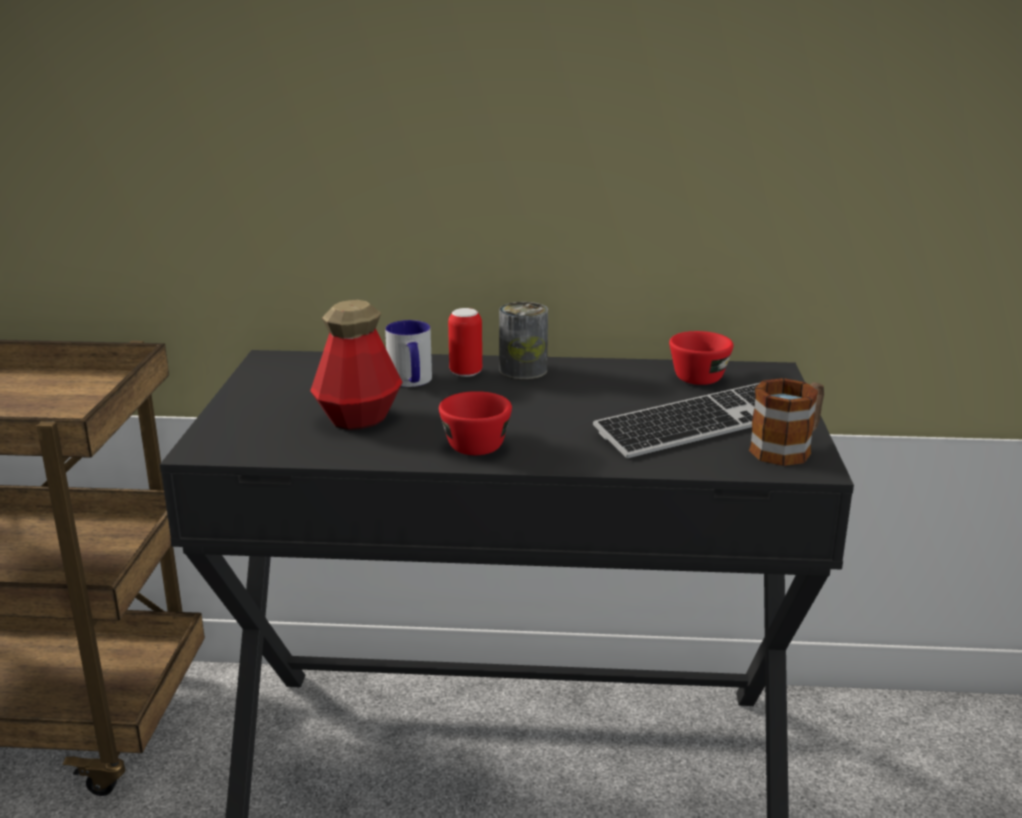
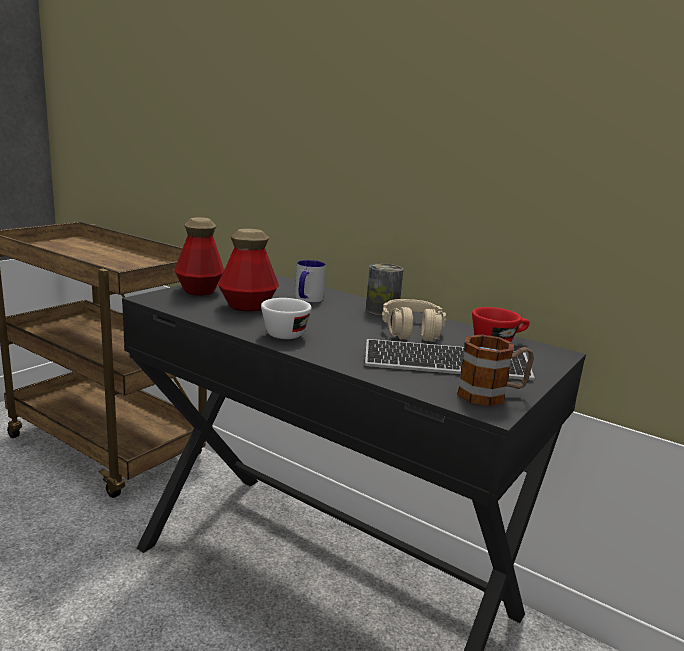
camera: 30 degrees right, 5 degrees down
red cup [439,391,512,455] -> white cup [261,298,312,339]
can [448,308,482,377] -> none
none -> bottle [174,217,224,296]
none -> beige headphones [382,299,446,341]

